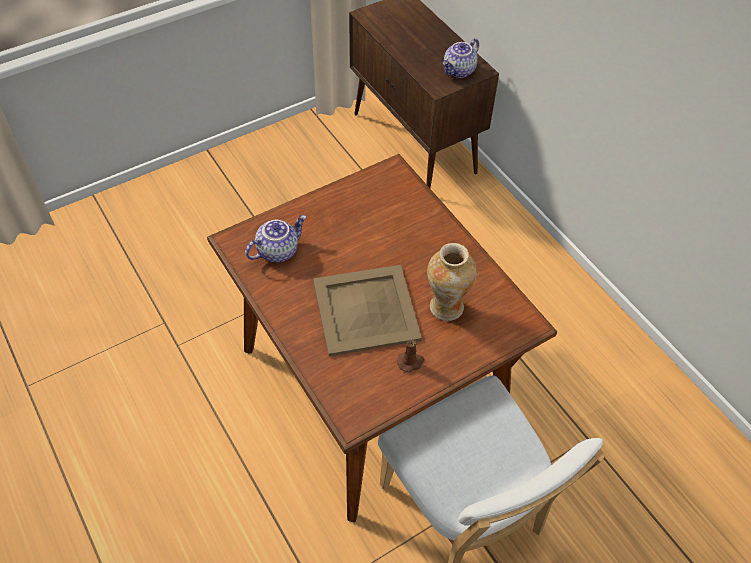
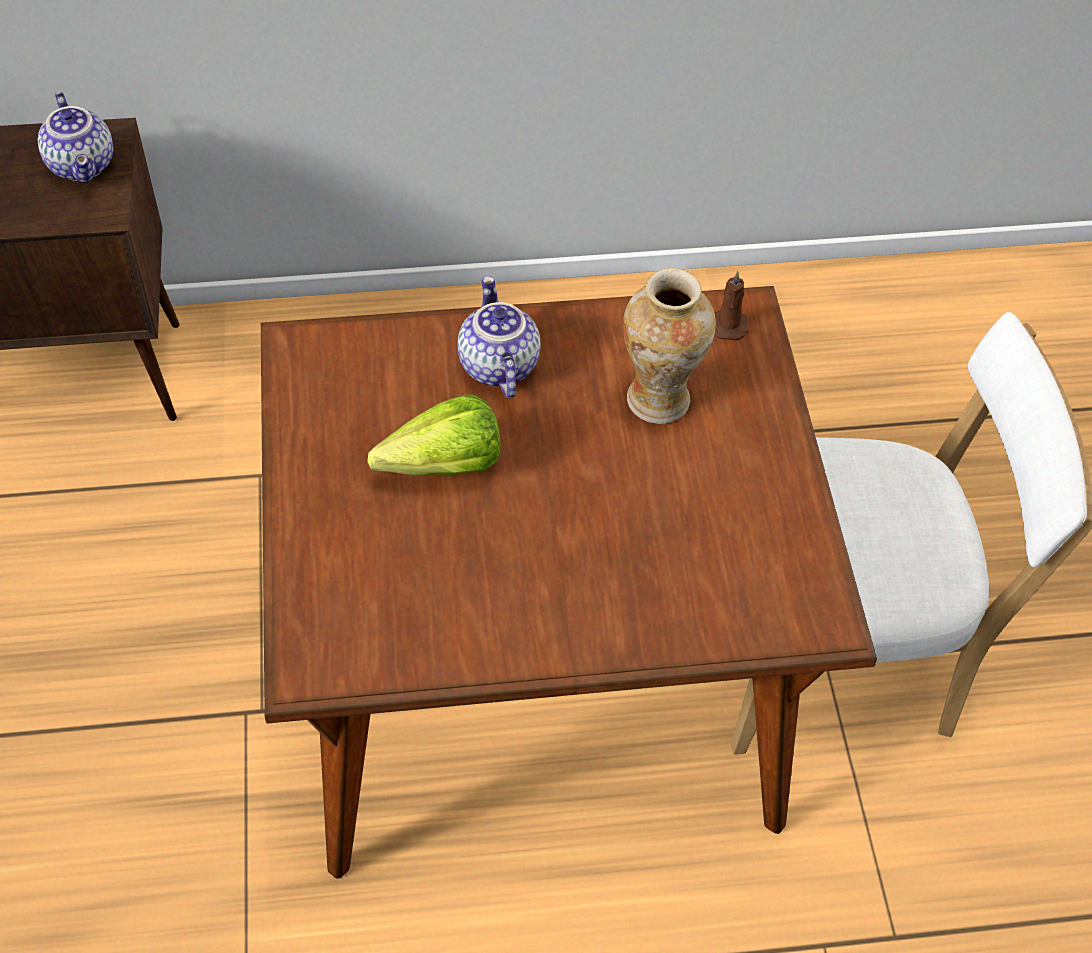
camera: 65 degrees left, 0 degrees up
teapot [245,215,306,262] -> teapot moved to [457,276,541,398]
beige tray [313,265,422,356] -> none
brown candle [397,338,424,372] -> brown candle moved to [714,271,749,341]
none -> lettuce [367,394,500,476]

